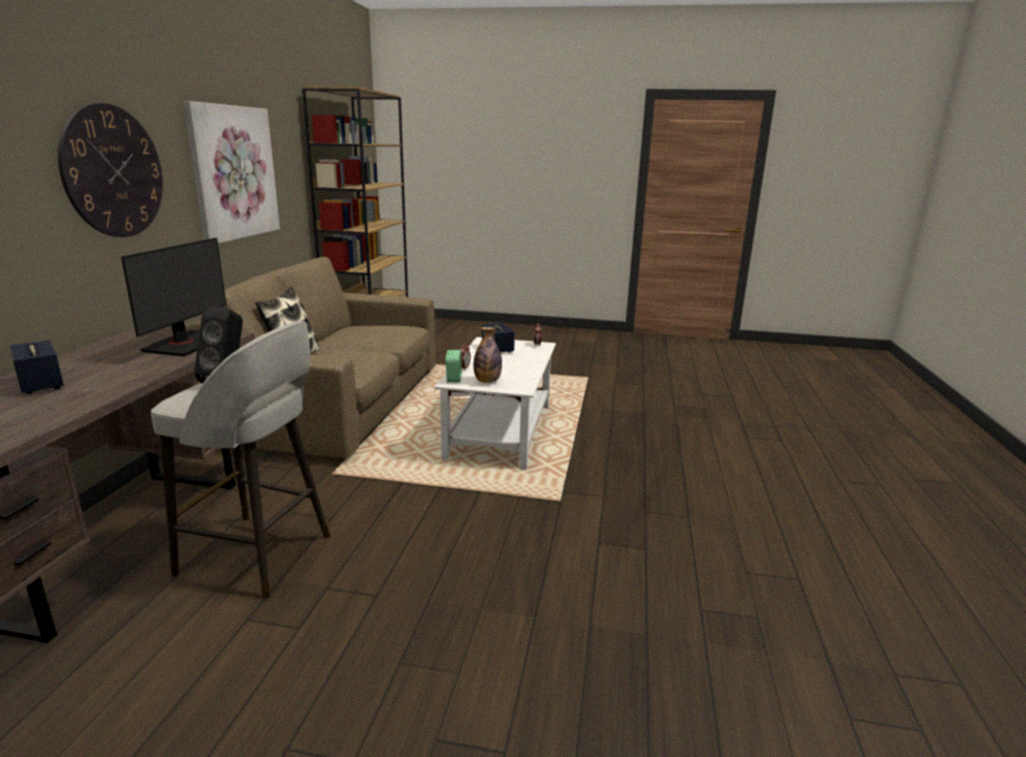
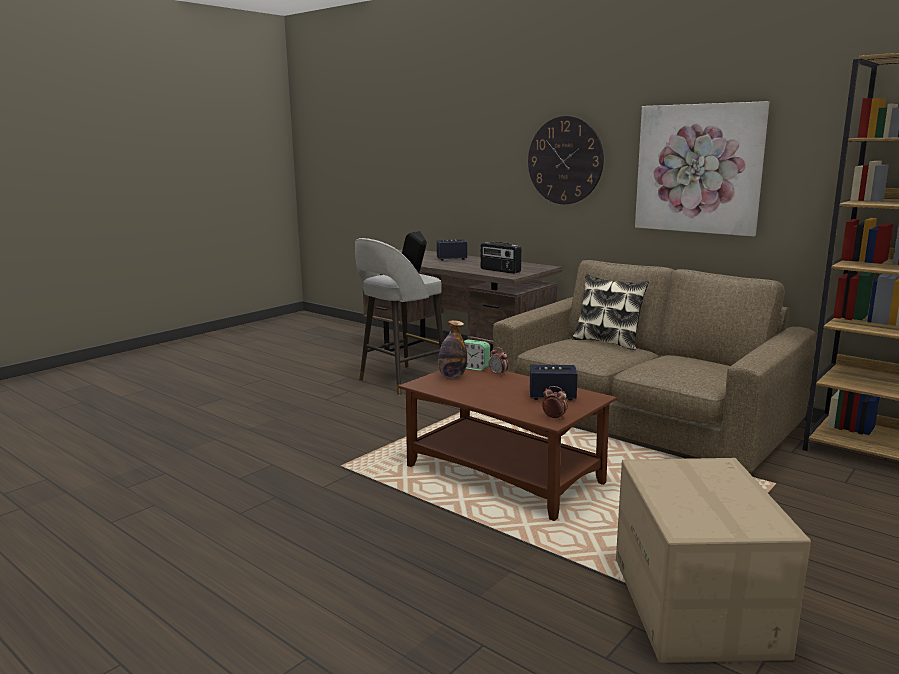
camera: 120 degrees right, 5 degrees down
monitor [121,238,226,356] -> radio [481,242,521,274]
white coffee table [434,337,556,470] -> brown coffee table [399,367,617,521]
none -> cardboard box [616,458,811,663]

